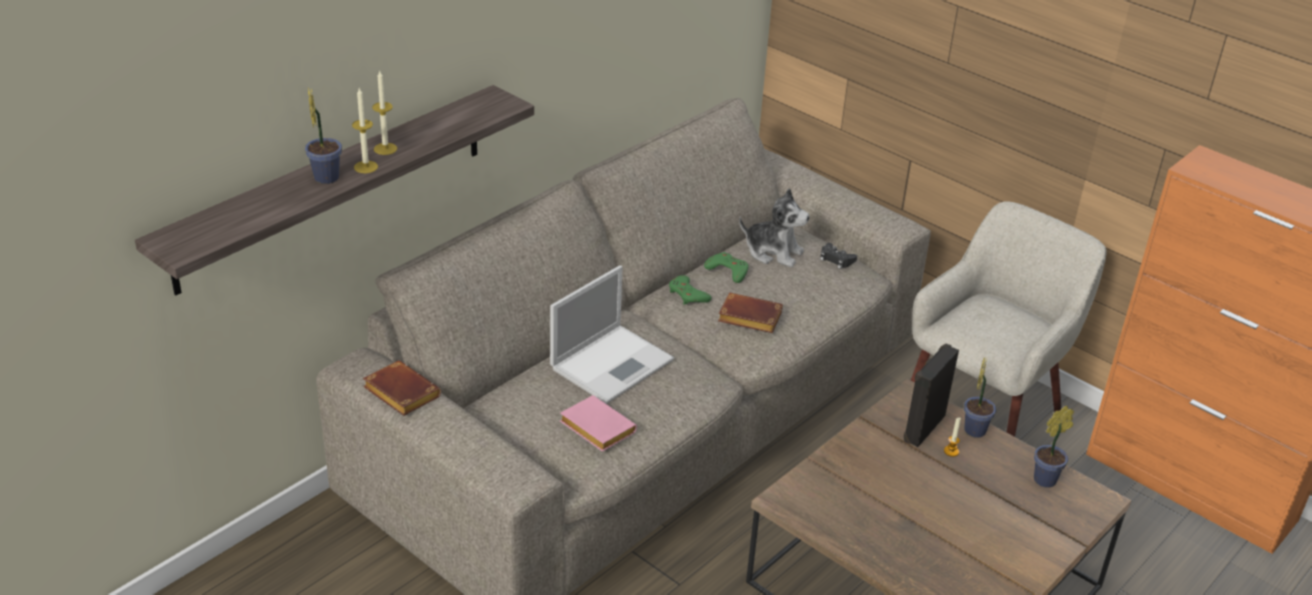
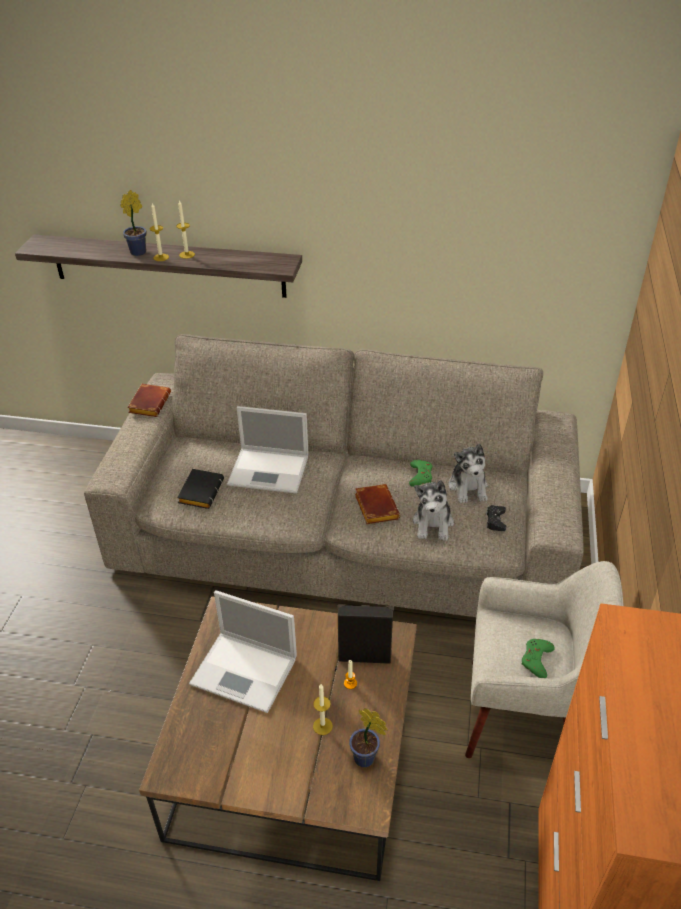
camera: 60 degrees right, 5 degrees up
pink book [560,395,637,452] -> black book [177,469,224,509]
green game controller [669,275,711,305] -> green game controller moved to [521,639,555,678]
potted plant [964,357,996,438] -> none
none -> laptop [189,590,297,713]
none -> candle [313,684,333,735]
none -> plush toy [413,480,454,541]

